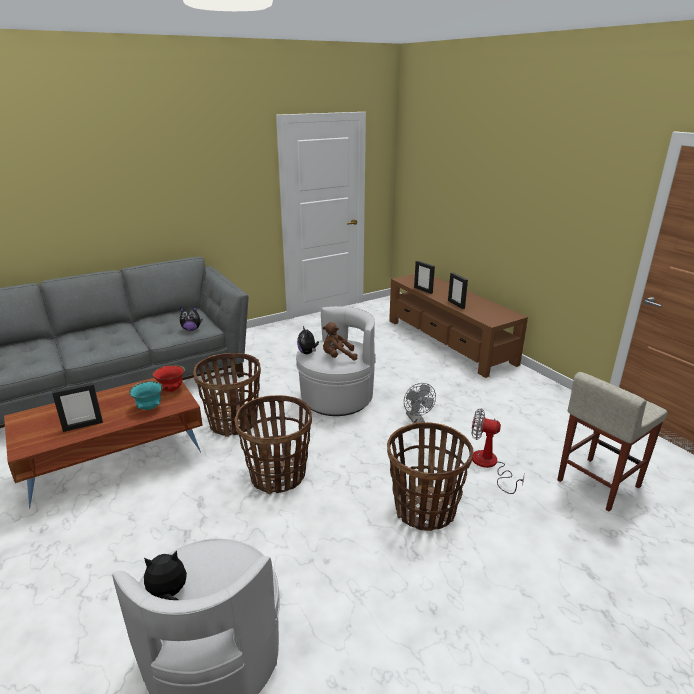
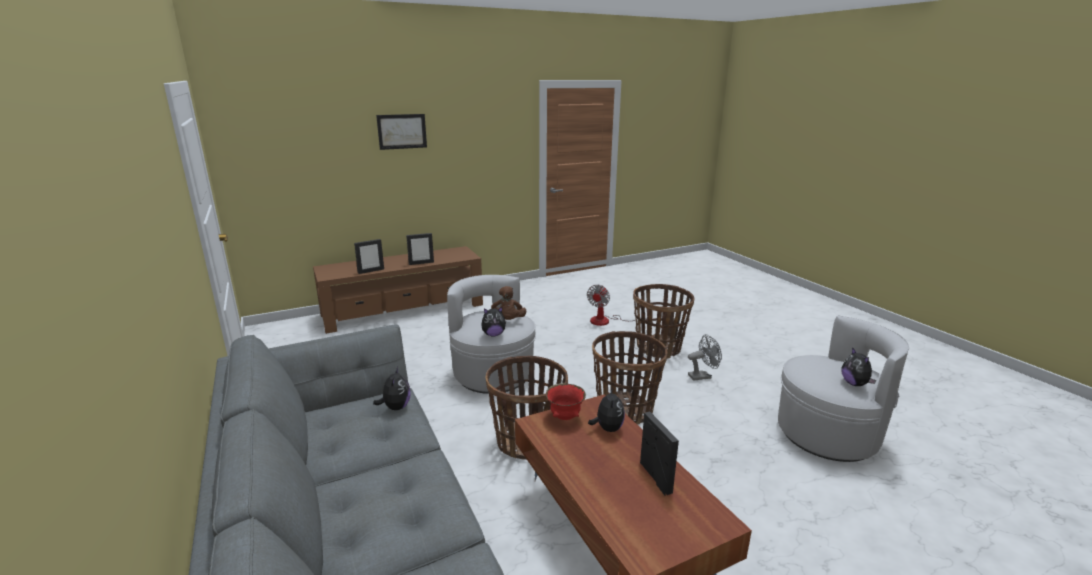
camera: 85 degrees left, 5 degrees down
turquoise bowl [129,381,163,410] -> plush toy [588,387,625,432]
grey fan [404,383,436,423] -> grey fan moved to [688,334,722,381]
beige stool [557,372,668,511] -> none
none -> picture [376,114,427,150]

